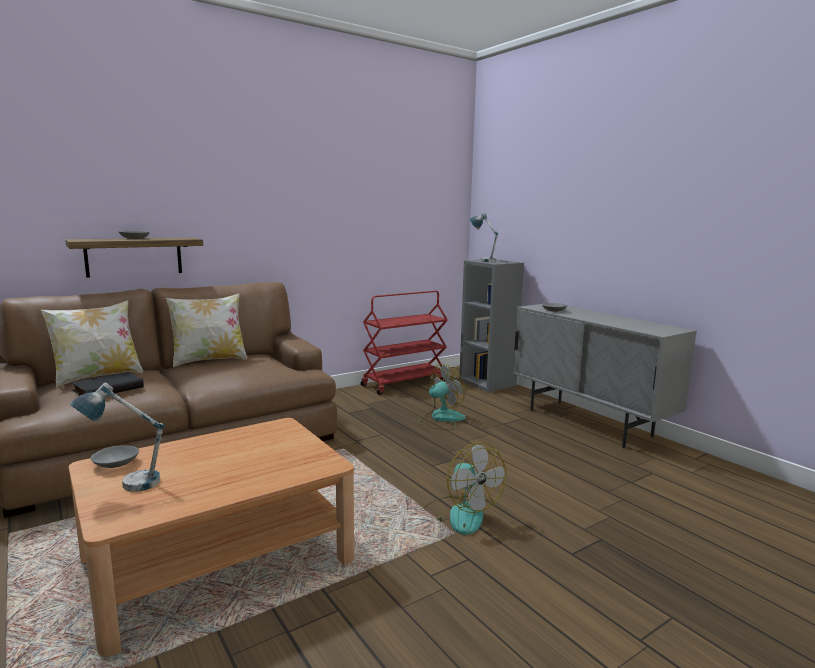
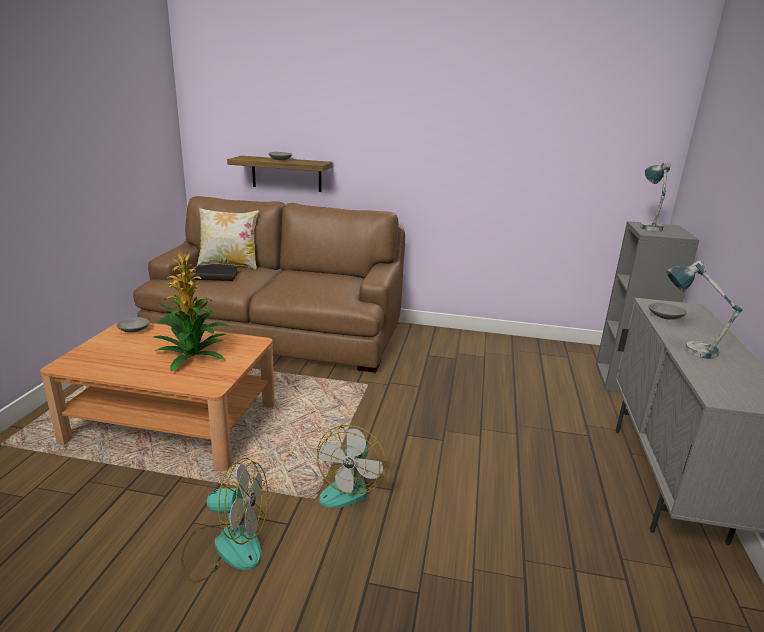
camera: 45 degrees right, 10 degrees up
table lamp [69,383,165,492] -> table lamp moved to [666,261,743,359]
pillow [166,293,248,367] -> none
red cart [361,291,448,395] -> none
fan [419,364,466,430] -> fan moved to [181,458,268,583]
none -> potted plant [154,250,229,372]

